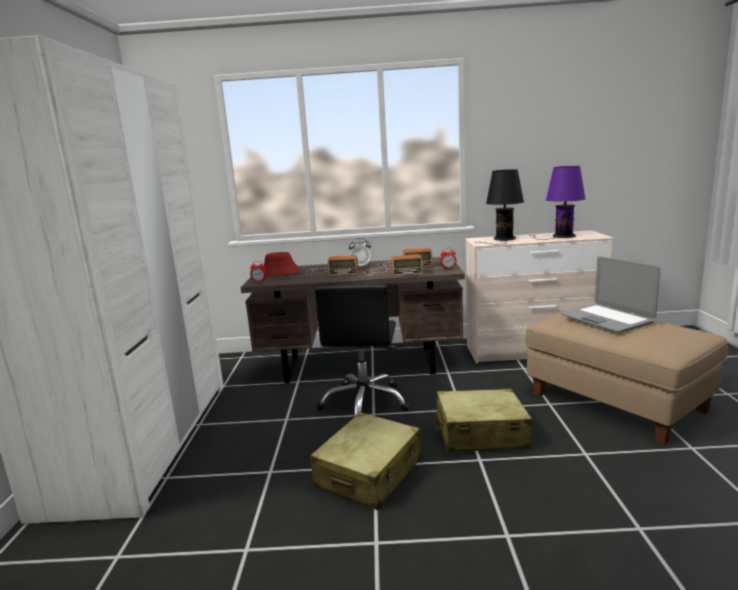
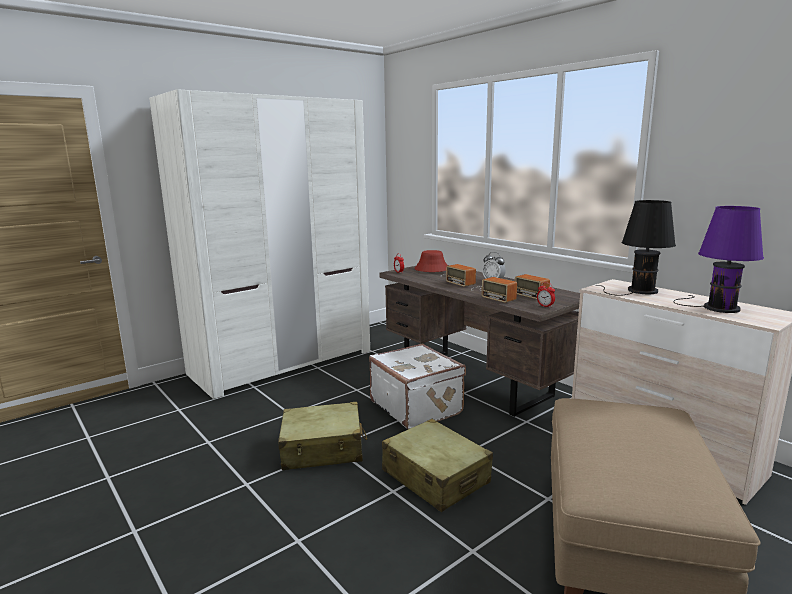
camera: 50 degrees right, 0 degrees up
black office chair [315,285,410,417] -> white suitcase [369,344,466,429]
laptop [561,257,660,332] -> none

